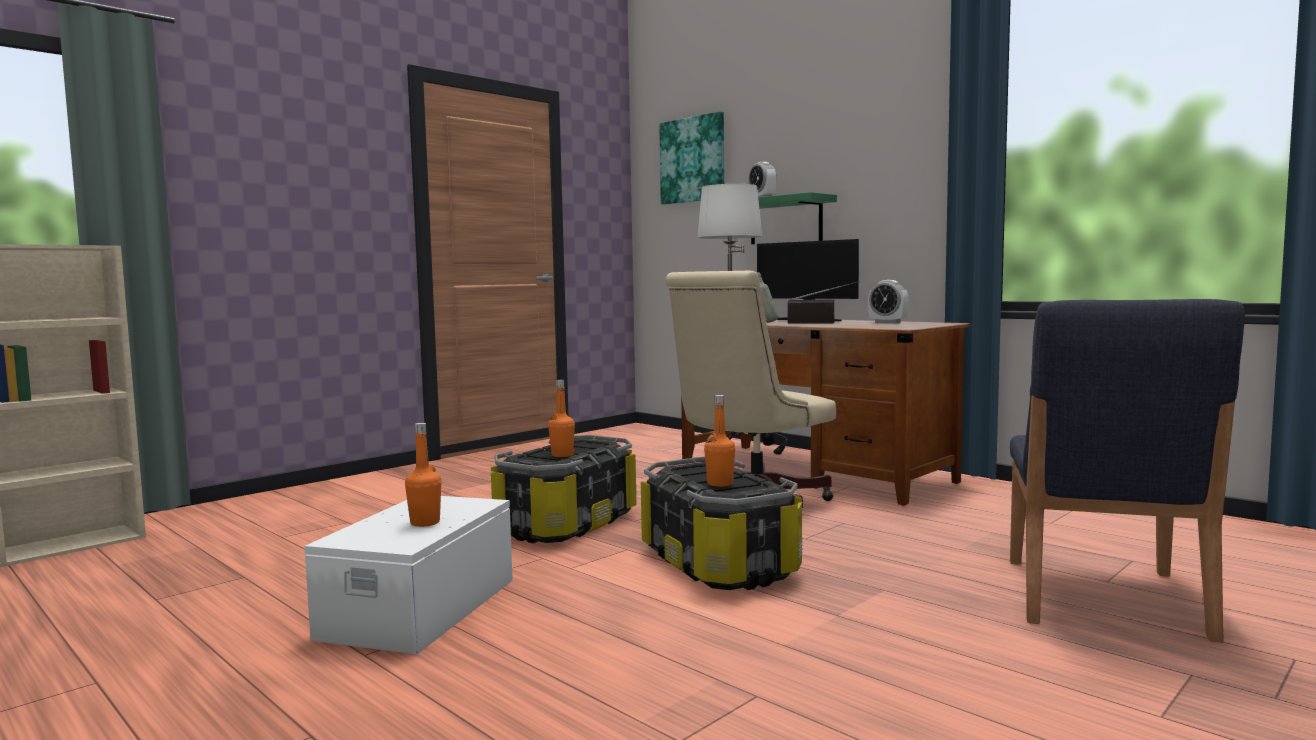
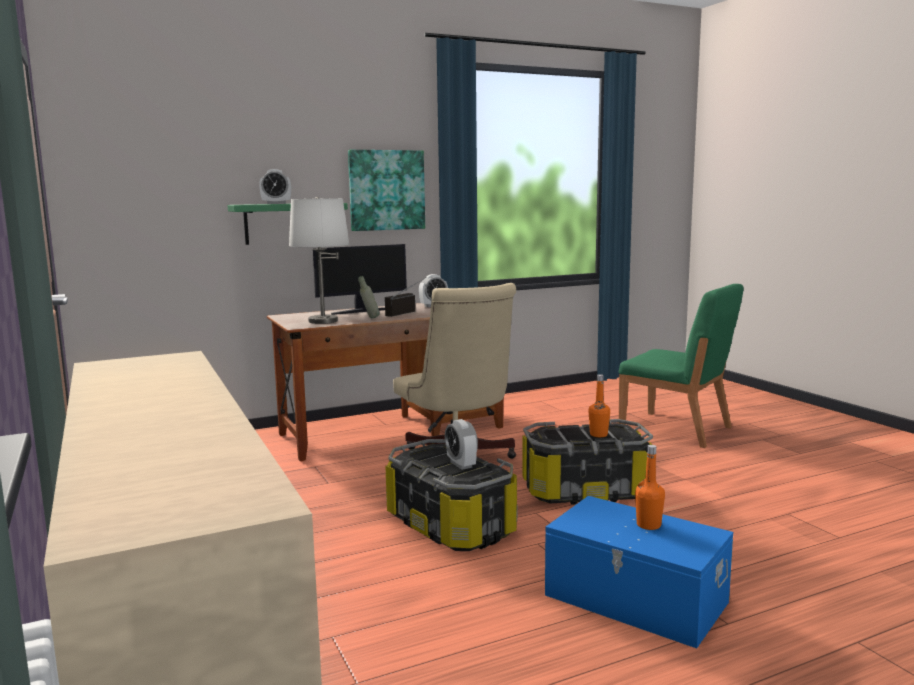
camera: 70 degrees left, 5 degrees up
white storage box [304,496,513,654] -> blue storage box [545,496,733,648]
orange bottle [548,380,575,457] -> alarm clock [445,419,478,470]
picture [659,111,724,205] -> picture moved to [348,150,425,231]
blue chair [1010,299,1245,642] -> green chair [619,284,743,448]

